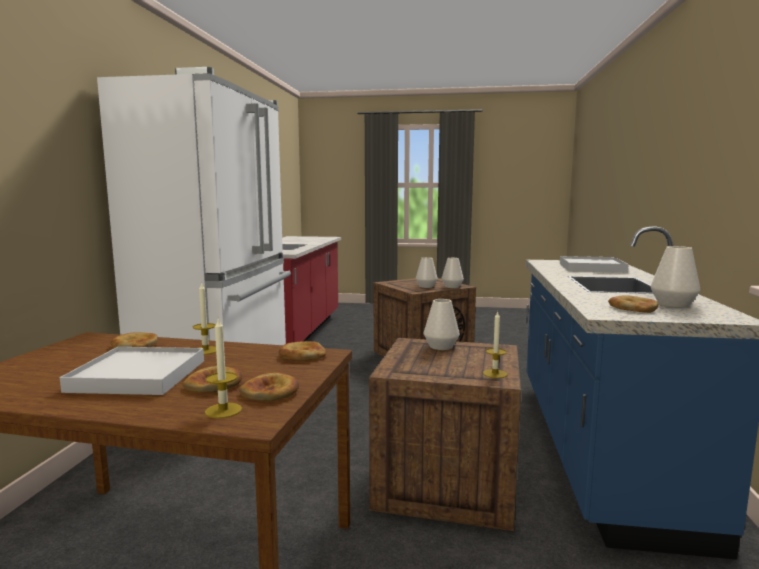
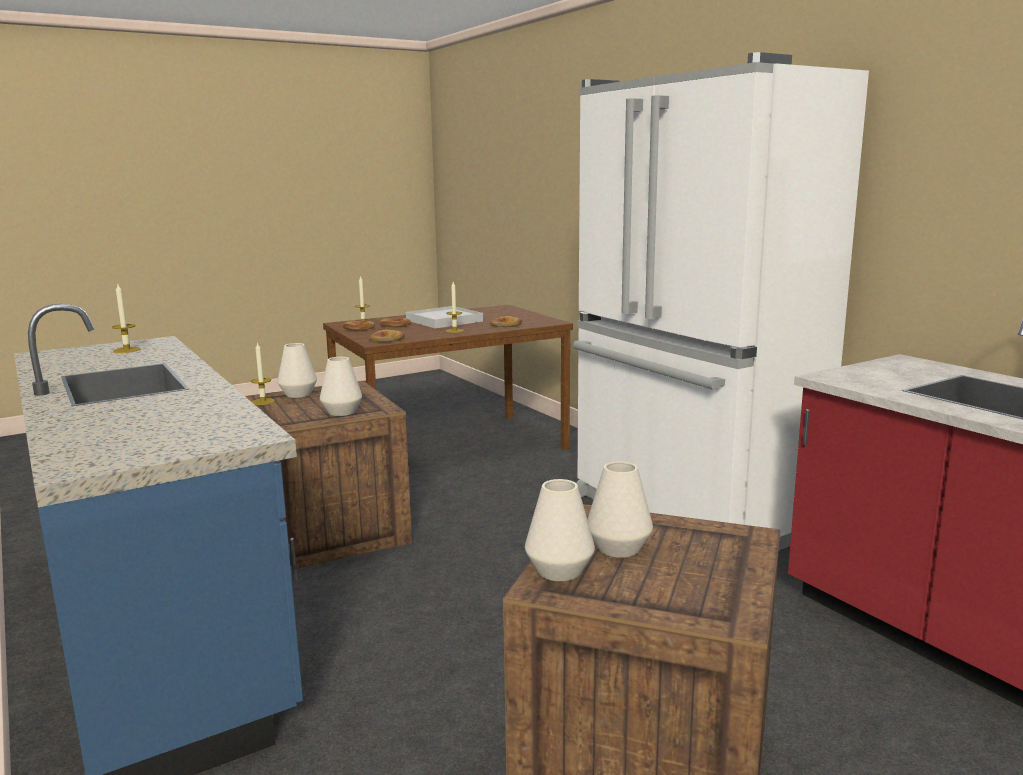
camera: 140 degrees right, 5 degrees up
white tray [560,256,629,273] -> none
bread [608,295,658,313] -> candle [112,284,141,353]
white vase [650,246,701,307] -> white vase moved to [277,343,317,398]

